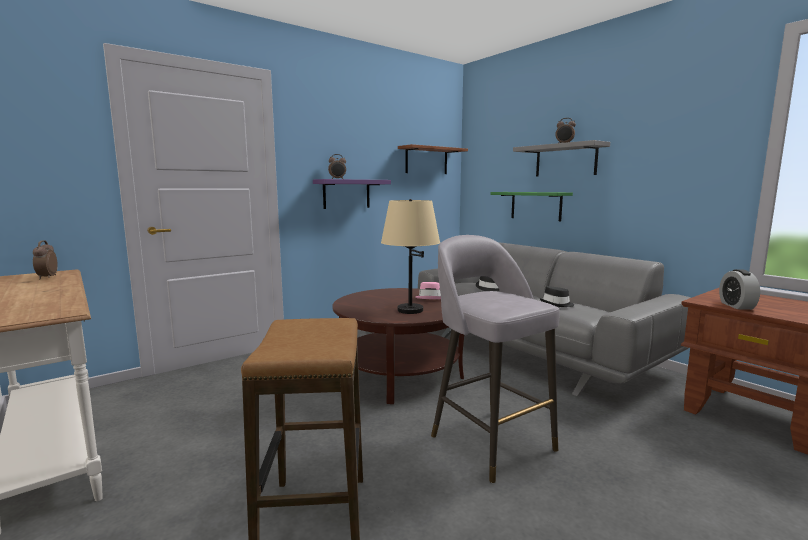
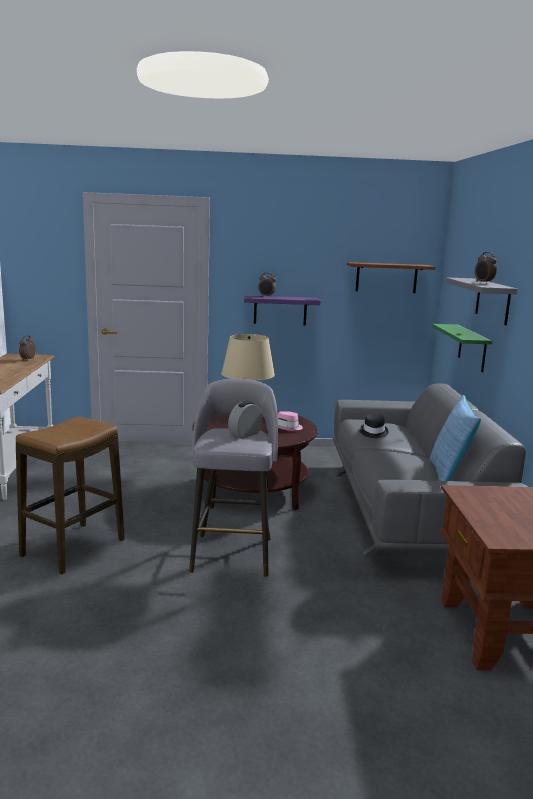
camera: 35 degrees right, 5 degrees up
black hat [540,286,574,307] -> none
alarm clock [719,269,760,310] -> alarm clock moved to [228,401,263,439]
none -> pillow [429,395,481,481]

